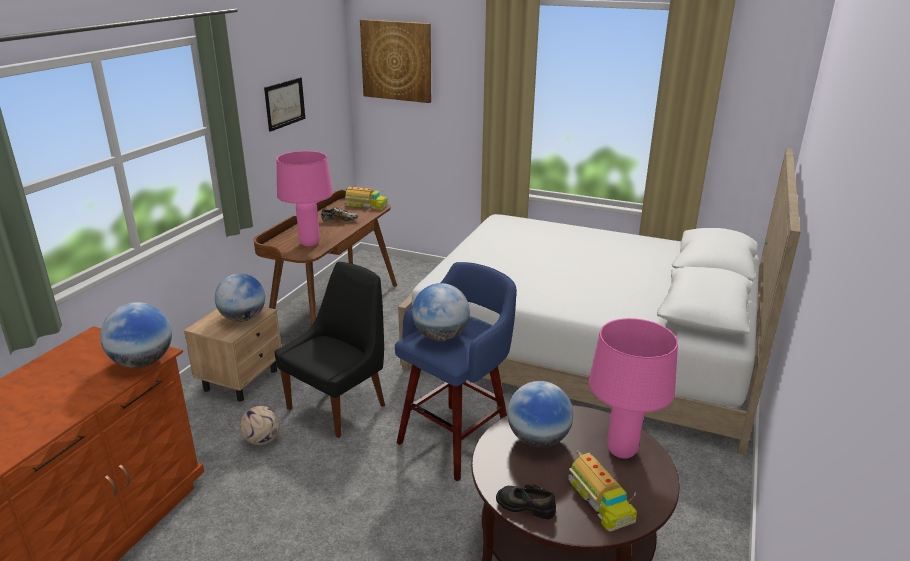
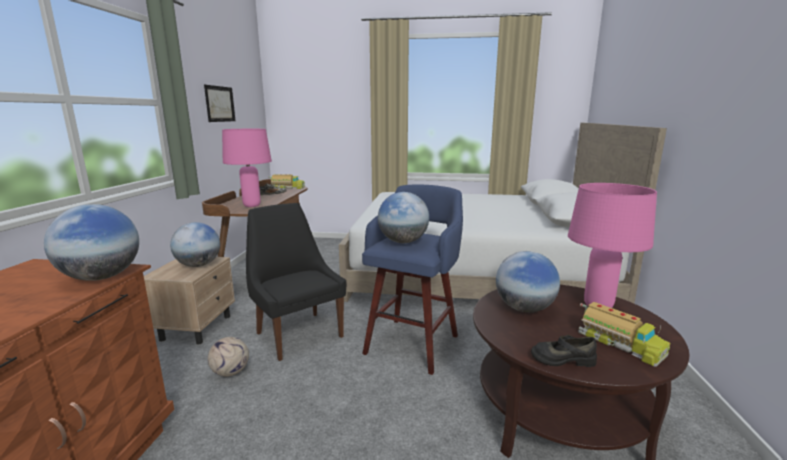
camera: 15 degrees left, 10 degrees down
black chair [274,262,385,438] -> black chair turned 60 degrees counterclockwise [246,203,346,361]
picture [360,19,431,103] -> none

